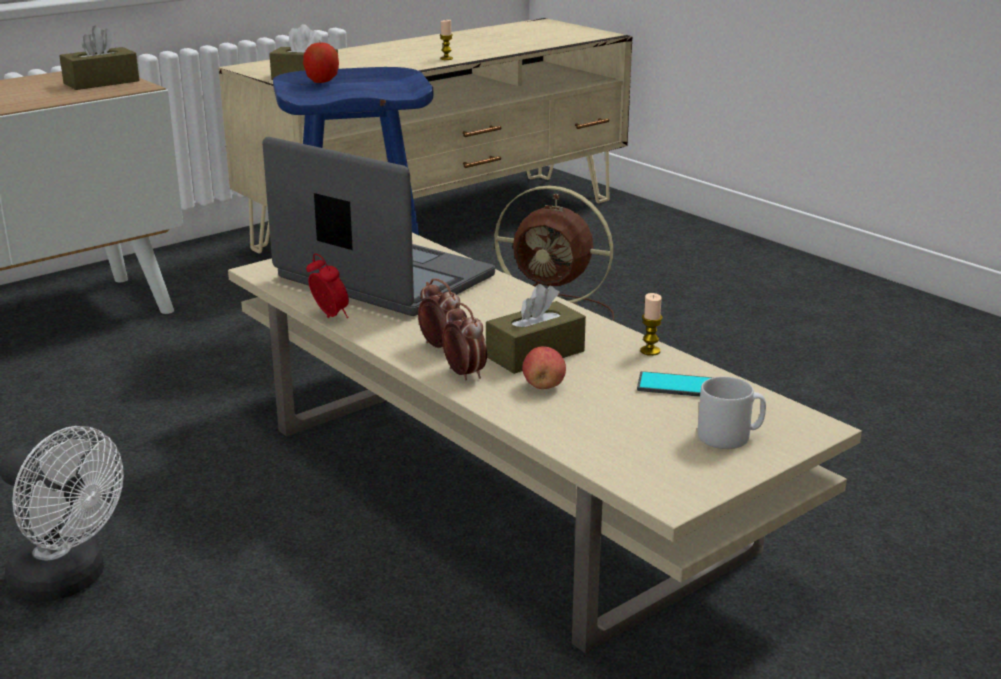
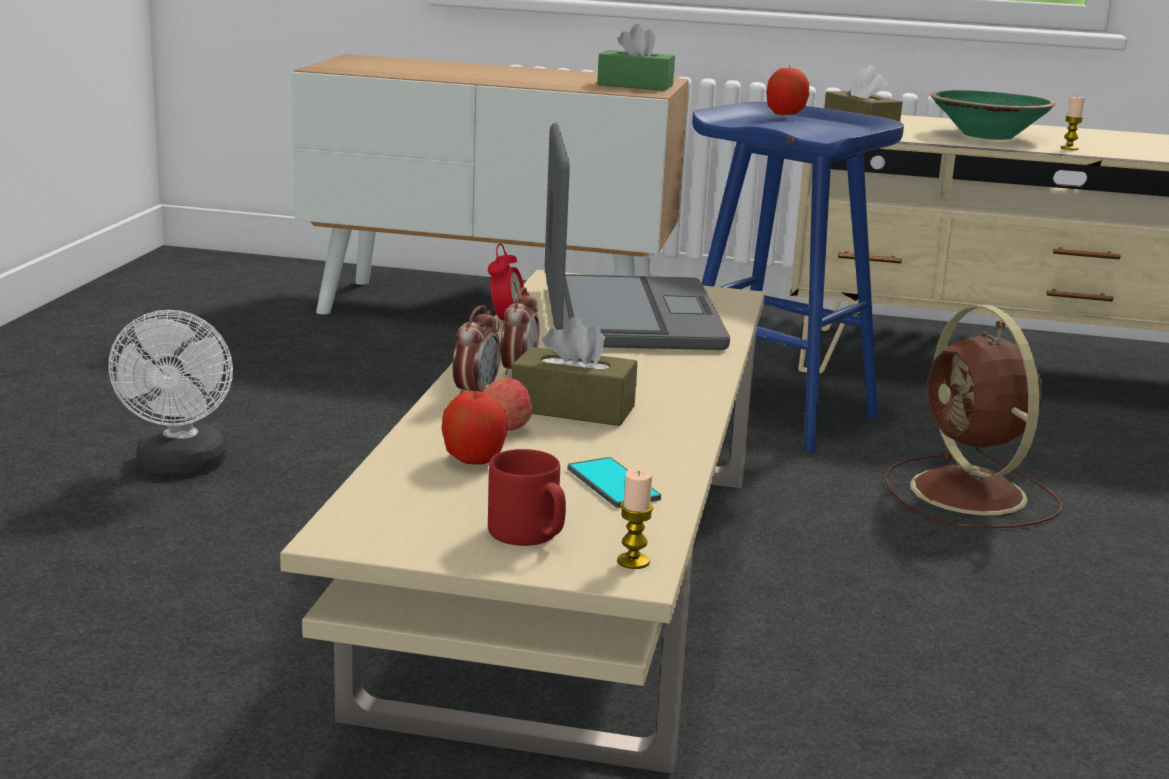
camera: 50 degrees right, 5 degrees down
brown tissue box [59,26,140,90] -> green tissue box [597,24,675,91]
candle [640,293,663,356] -> candle moved to [617,467,654,569]
grey mug [697,377,766,449] -> red mug [488,449,566,546]
none -> apple [442,390,507,465]
none -> green bowl [930,90,1056,140]

